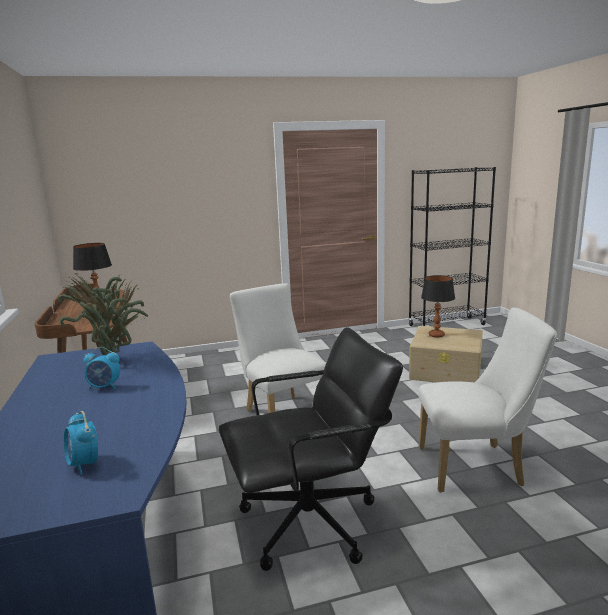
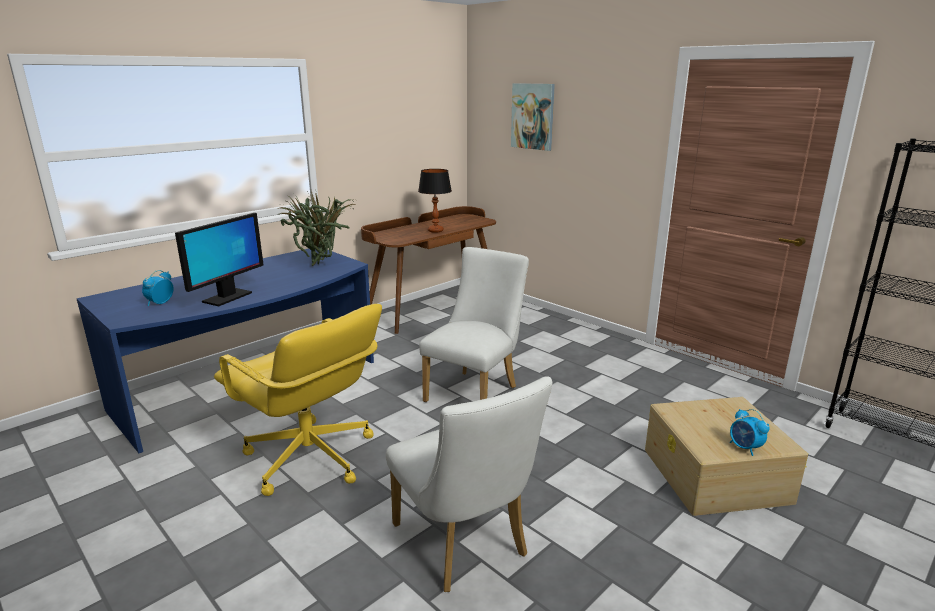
camera: 60 degrees right, 5 degrees up
alarm clock [83,347,120,390] -> alarm clock moved to [730,409,770,456]
black office chair [219,327,403,571] -> yellow office chair [214,304,382,496]
table lamp [421,275,455,338] -> none
none -> monitor [175,213,264,307]
none -> picture [511,83,555,151]

